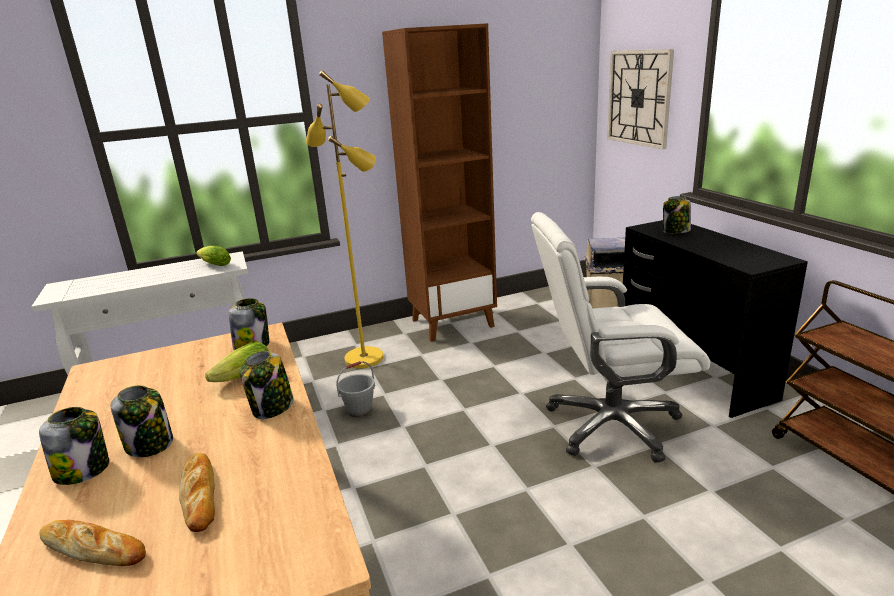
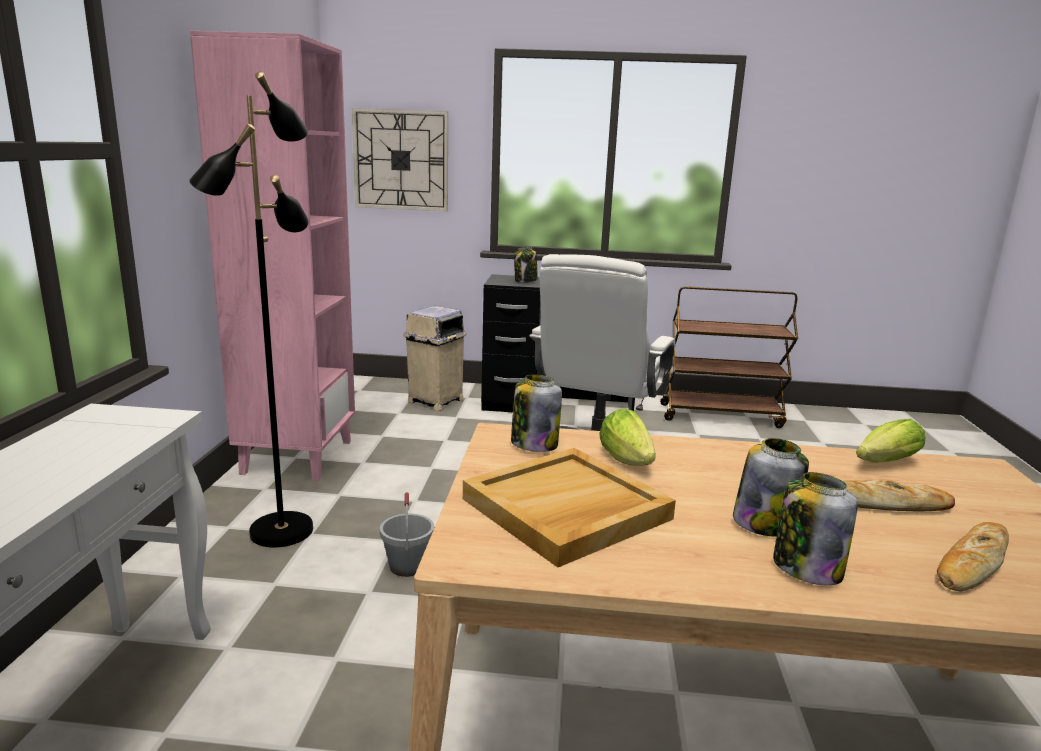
camera: 65 degrees left, 5 degrees down
lettuce [196,246,231,266] -> lettuce moved to [856,419,925,463]
jar [239,351,294,419] -> none
yellow floor lamp [306,70,384,368] -> black floor lamp [189,71,313,547]
brown bookcase [382,23,497,342] -> pink bookcase [190,31,355,481]
none -> beige tray [463,448,676,568]

